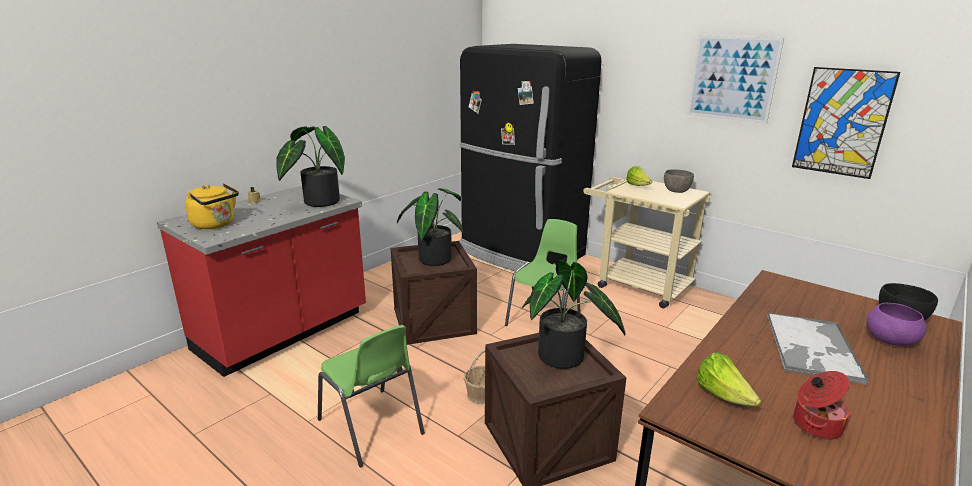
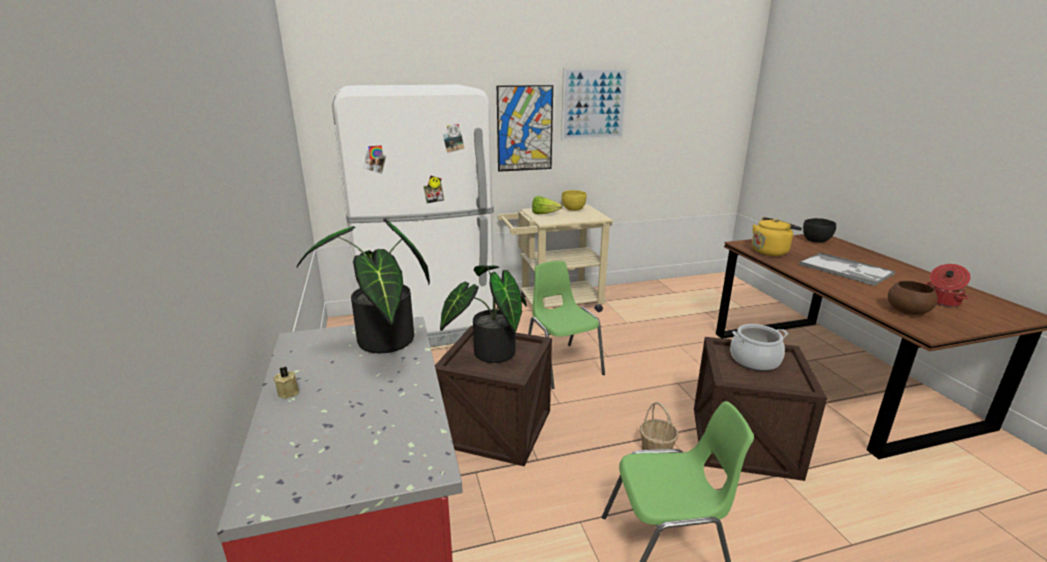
camera: 55 degrees left, 0 degrees up
yellow kettle [185,183,239,229] -> yellow kettle moved to [752,217,802,256]
black fridge [458,44,601,271] -> white fridge [332,85,494,347]
potted plant [522,260,626,369] -> cooking pot [730,324,788,371]
grey bowl [664,169,694,193] -> yellow bowl [562,190,587,211]
lettuce [696,352,761,406] -> brown bowl [888,281,938,315]
picture [792,67,900,179] -> picture moved to [497,85,553,172]
purple bowl [866,303,927,346] -> none

